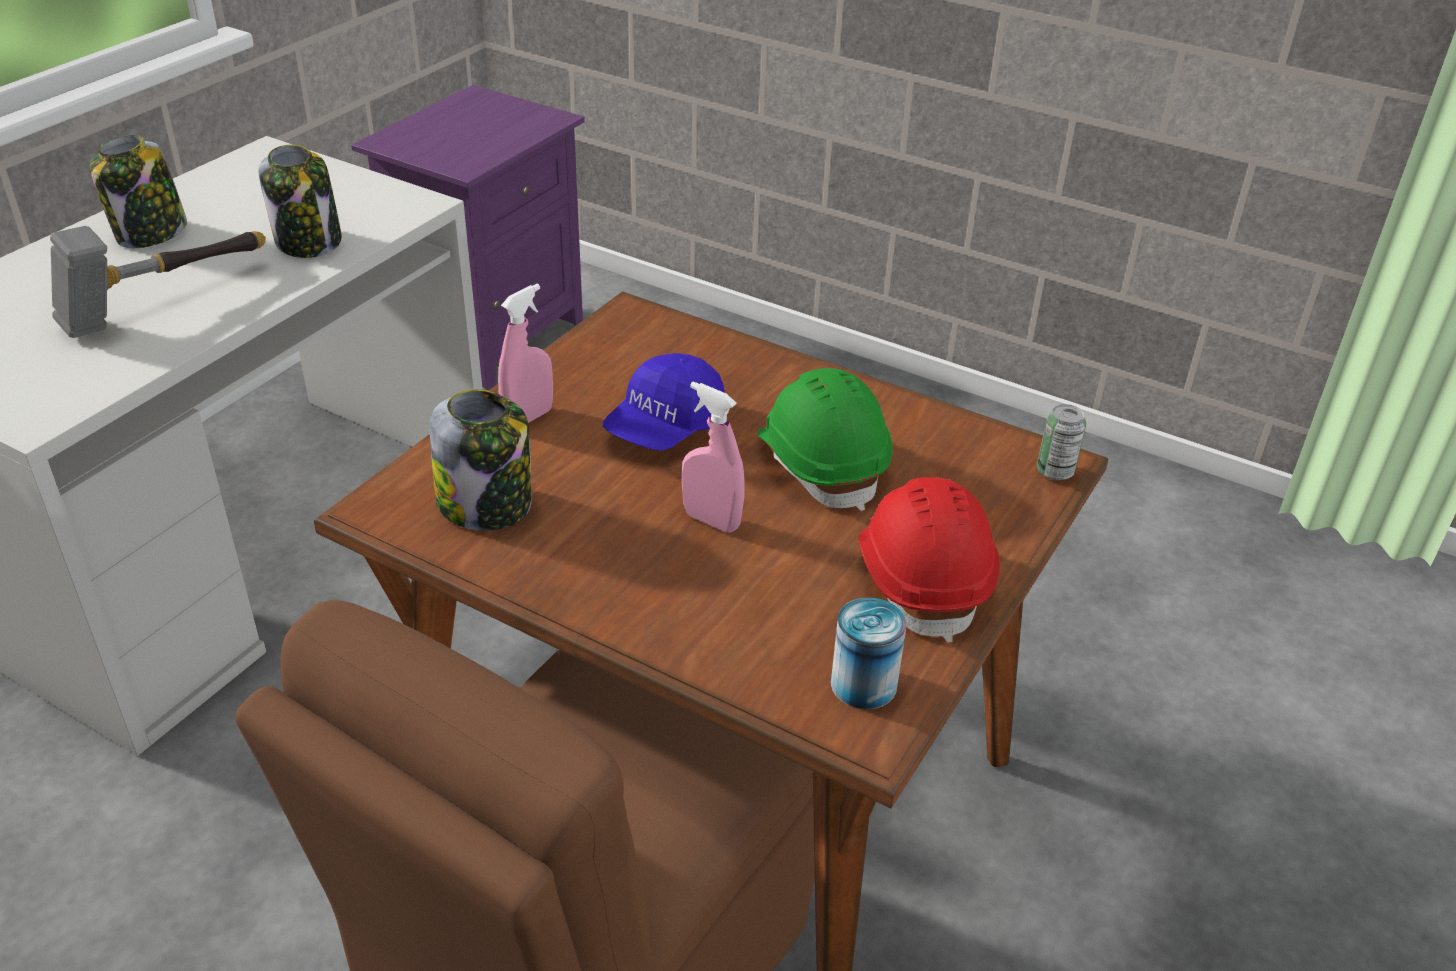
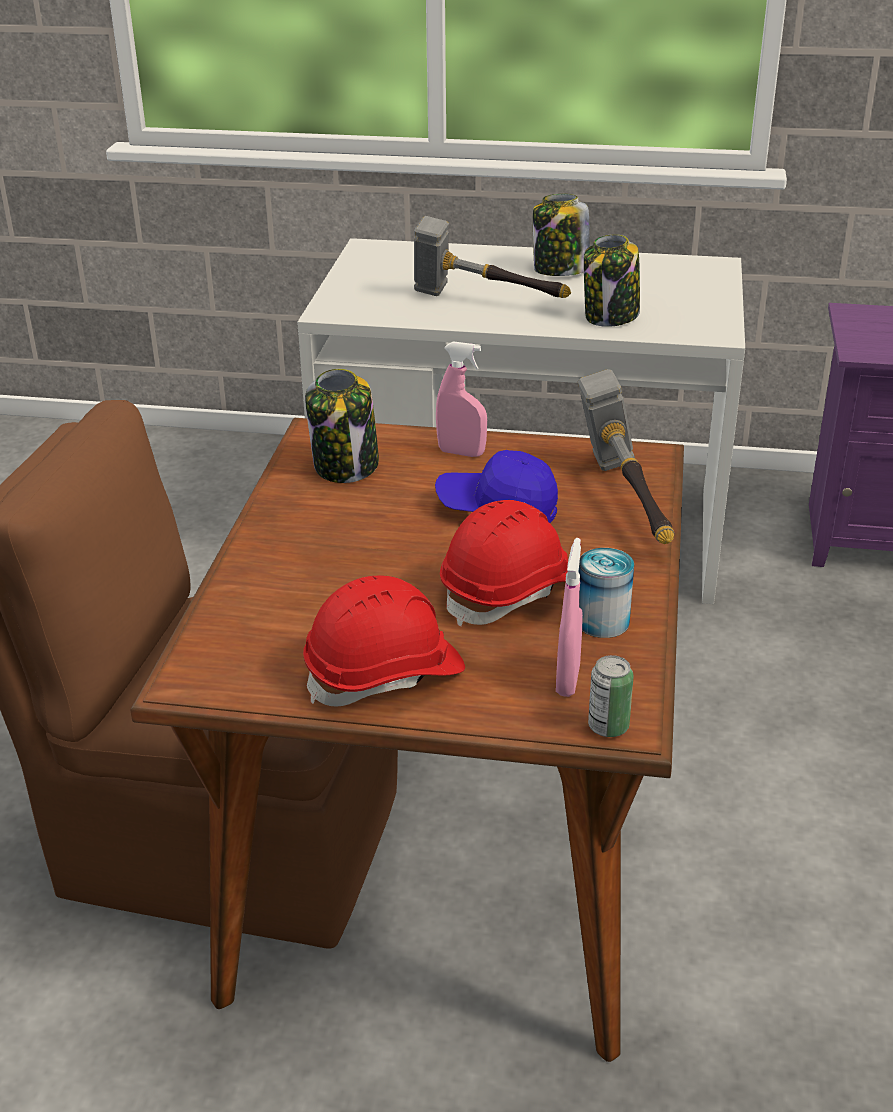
camera: 70 degrees right, 5 degrees down
pink spray bottle [682,381,745,532] -> pink spray bottle moved to [556,538,583,697]
green hard hat [758,368,893,511] -> red hard hat [440,500,568,626]
can [831,597,907,710] -> can moved to [578,548,634,638]
none -> hammer [578,369,674,544]

